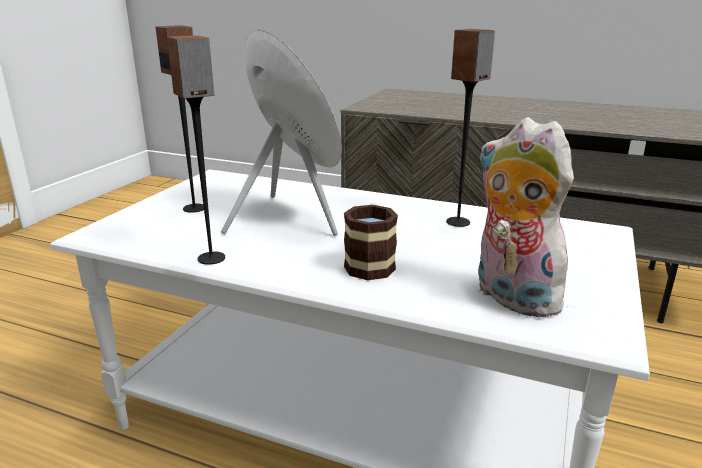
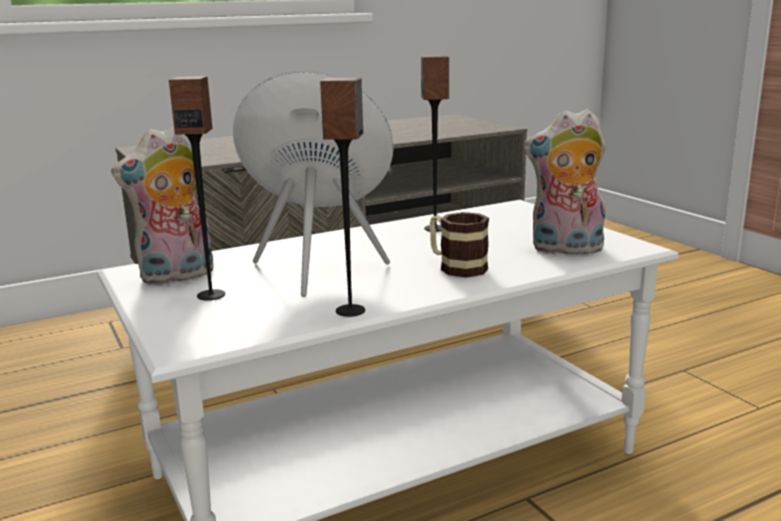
camera: 50 degrees left, 5 degrees down
none -> plush toy [111,126,214,285]

